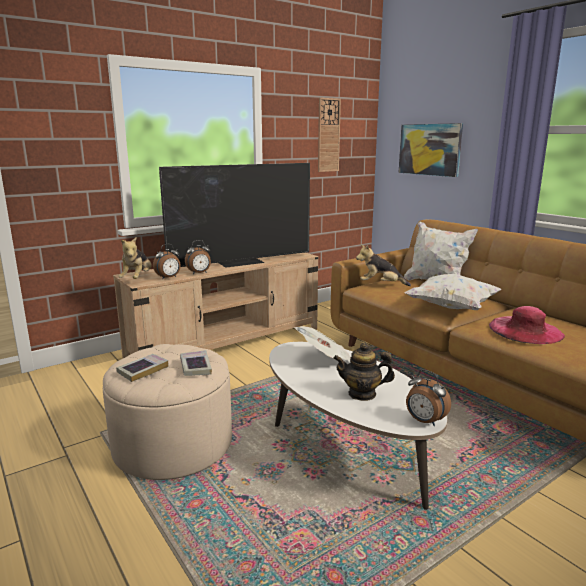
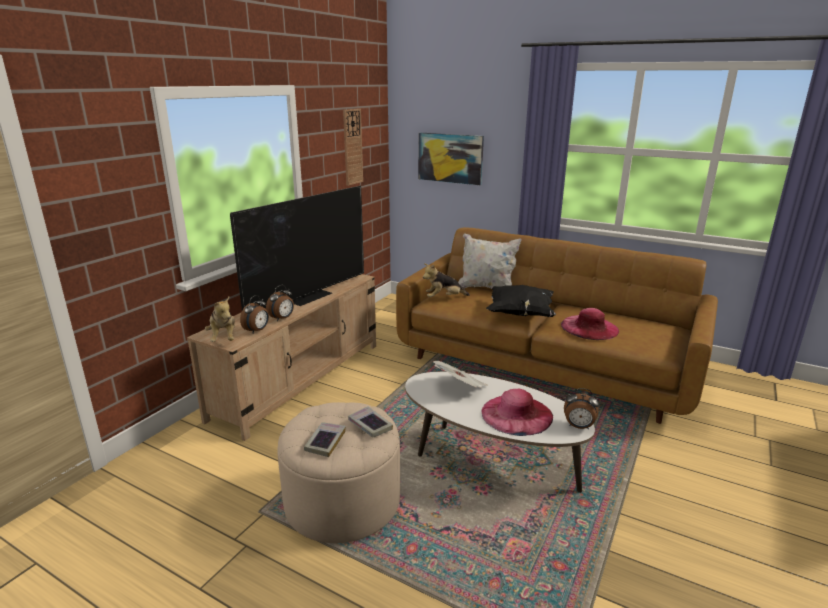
camera: 25 degrees left, 5 degrees up
teapot [333,343,395,401] -> pink hat [482,389,553,436]
white pillow [404,274,502,310] -> black pillow [486,285,556,317]

